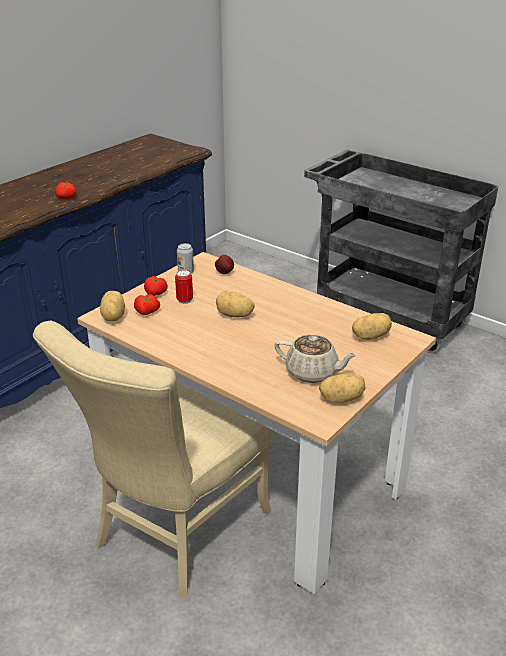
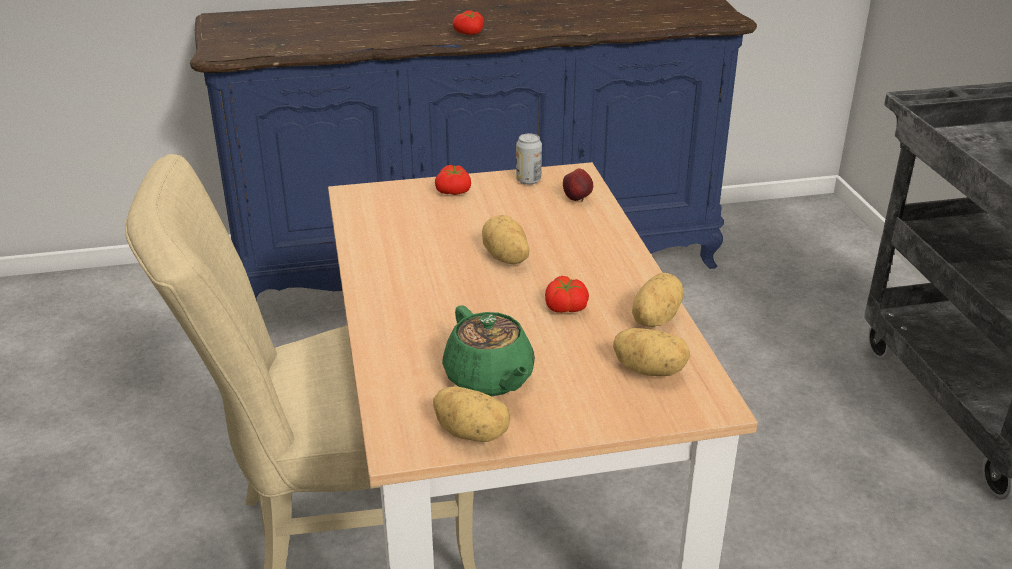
camera: 40 degrees right, 0 degrees up
potato [100,291,125,321] -> potato moved to [632,273,683,327]
tomato [134,294,160,315] -> tomato moved to [545,276,589,313]
can [175,270,193,304] -> none
beige teapot [274,334,358,383] -> green teapot [442,306,535,396]

